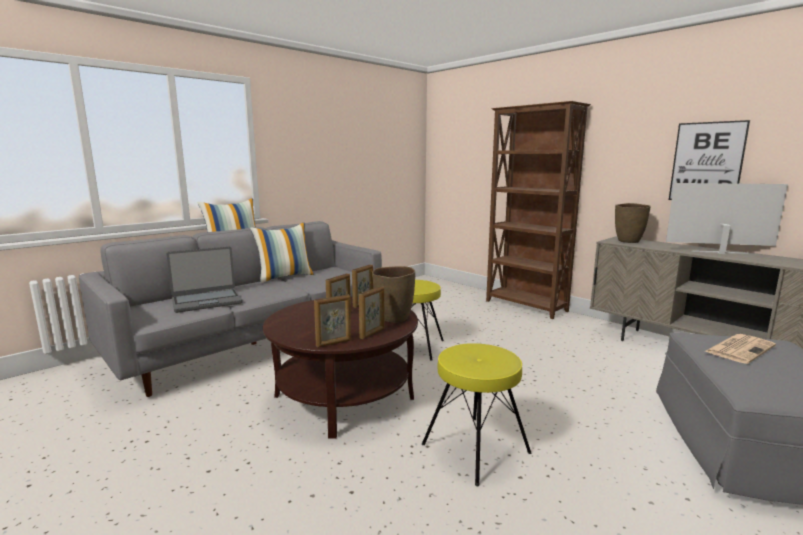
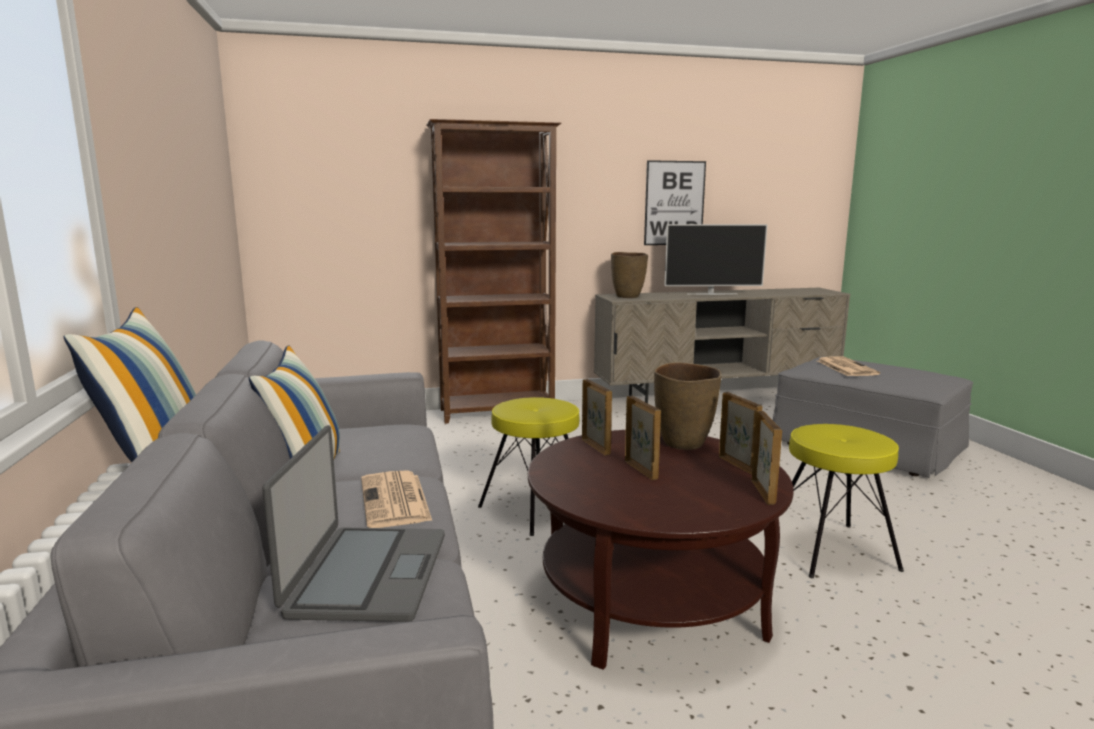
camera: 60 degrees left, 0 degrees up
television [666,183,788,254] -> television turned 135 degrees counterclockwise [664,224,768,295]
none -> newspaper [361,470,432,528]

